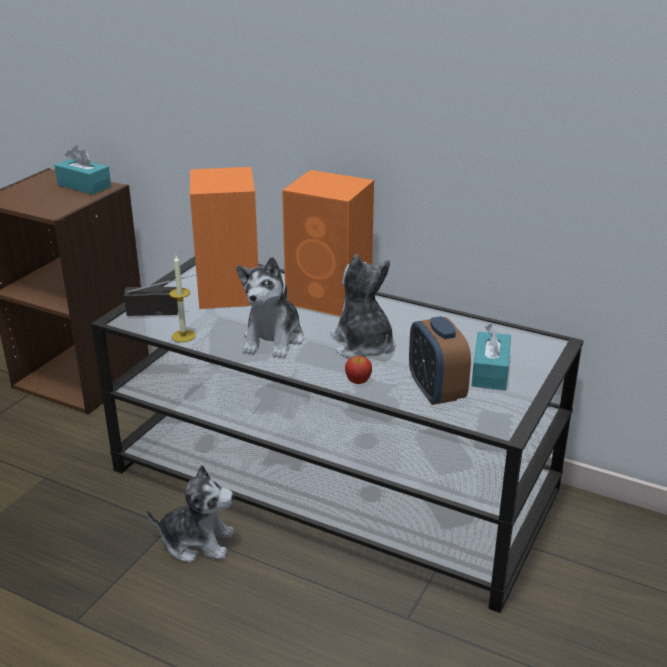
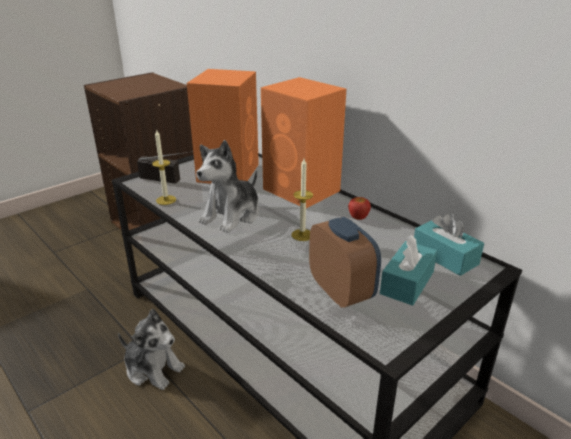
camera: 20 degrees right, 0 degrees up
turquoise tissue box [54,145,111,195] -> turquoise tissue box moved to [414,213,484,276]
plush toy [331,254,395,359] -> candle [291,159,313,241]
apple [345,356,372,384] -> apple moved to [348,197,371,220]
alarm clock [409,316,471,405] -> alarm clock turned 150 degrees clockwise [309,217,381,308]

